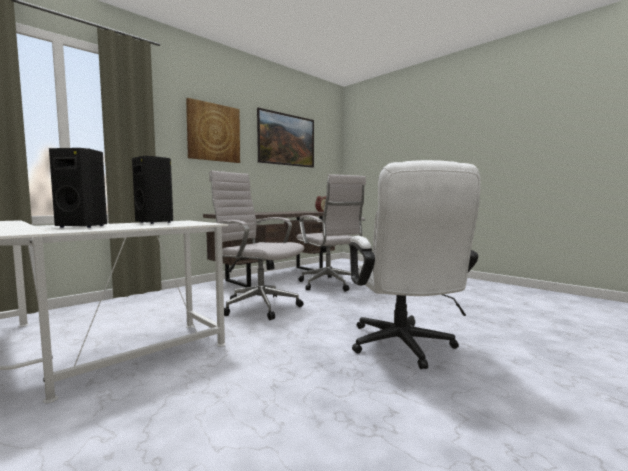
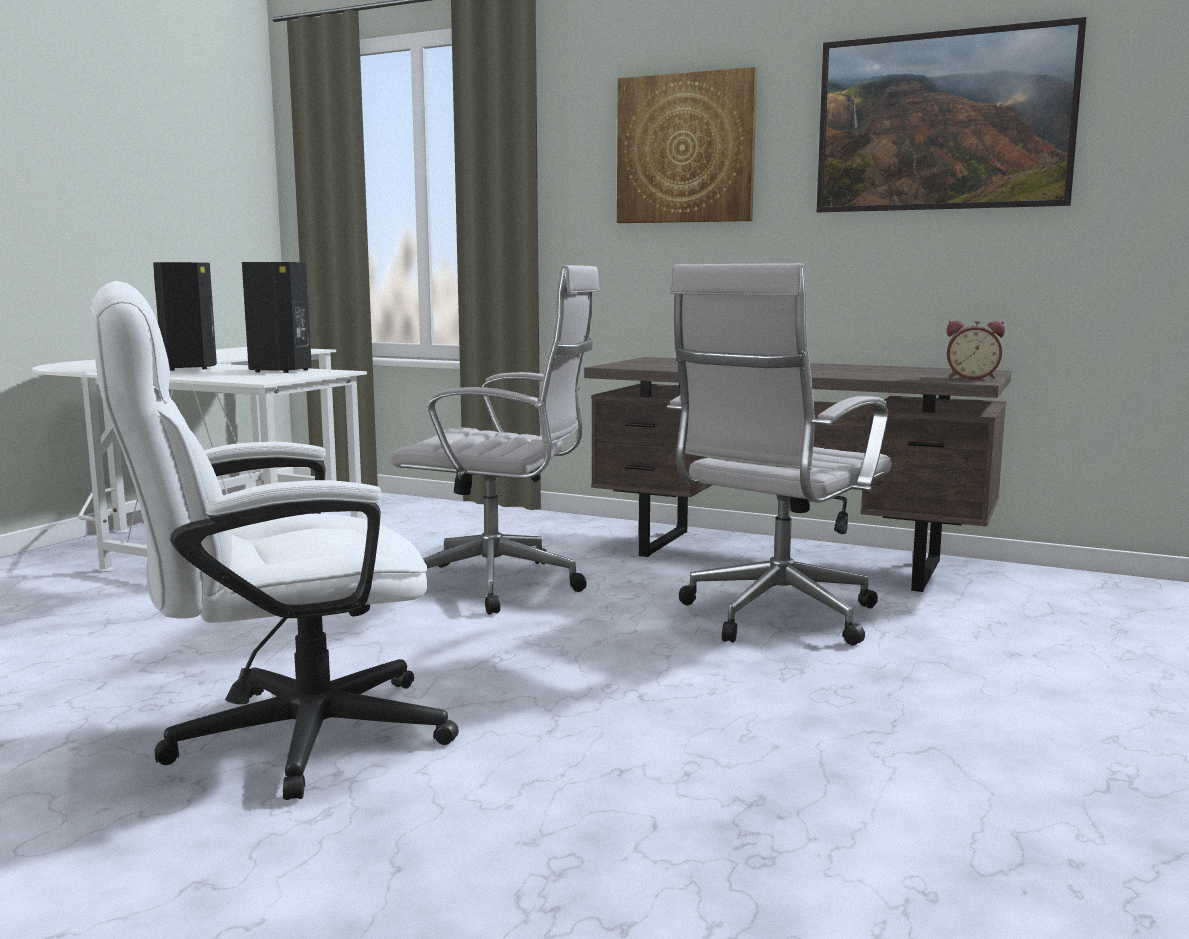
camera: 70 degrees right, 5 degrees up
white office chair [209,170,304,320] -> white office chair turned 90 degrees clockwise [389,265,600,615]

